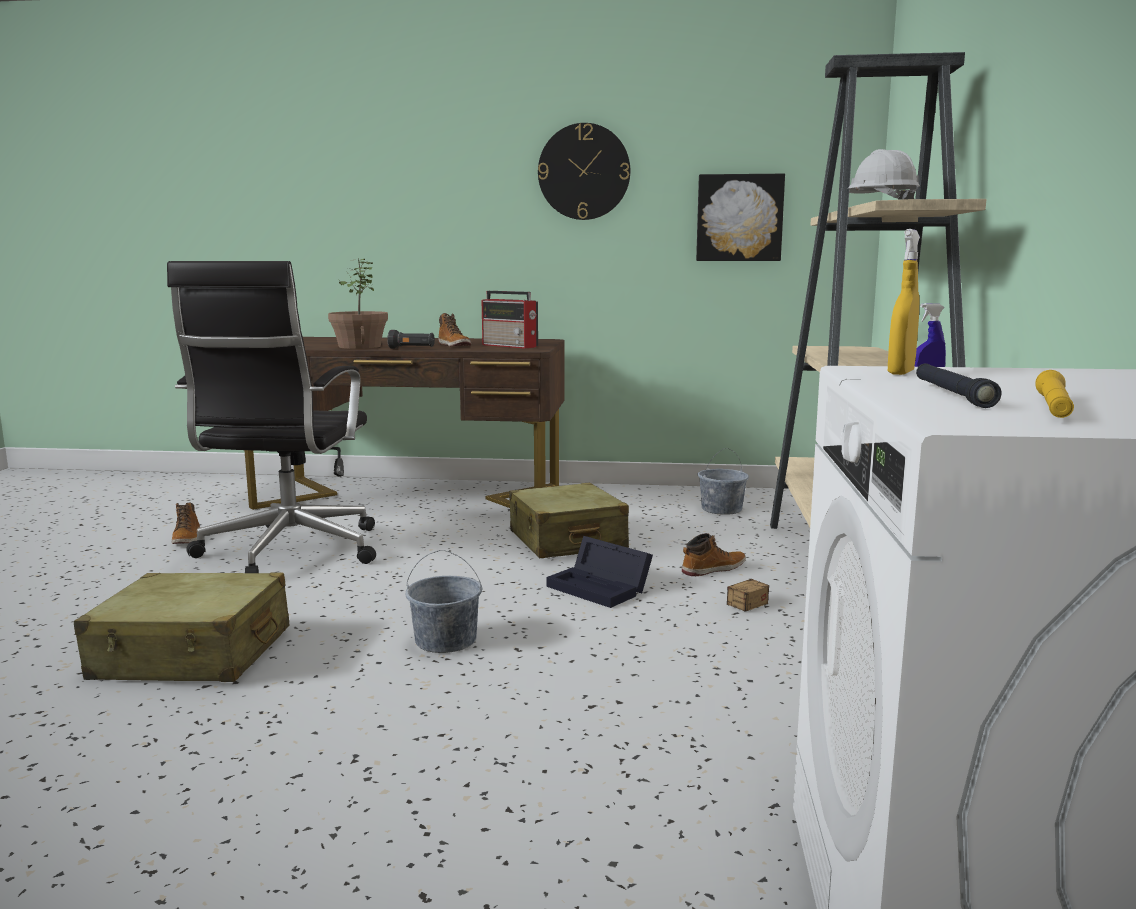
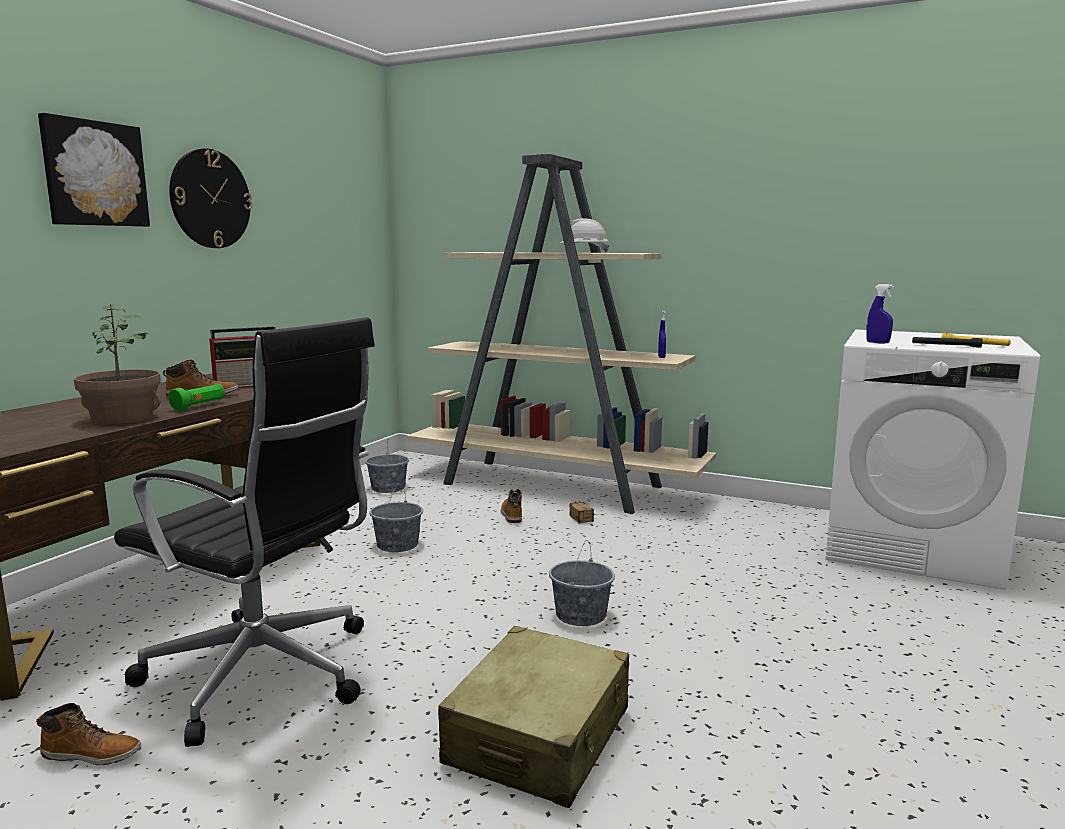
camera: 70 degrees left, 0 degrees up
black flashlight [387,330,435,349] -> green flashlight [168,384,225,411]
beige suitcase [509,483,629,558] -> grey bucket [369,483,423,552]
black storage box [546,536,653,608] -> none
picture [696,174,785,261] -> picture moved to [38,113,150,227]
yellow spray bottle [888,229,920,375] -> blue spray bottle [866,284,894,344]

